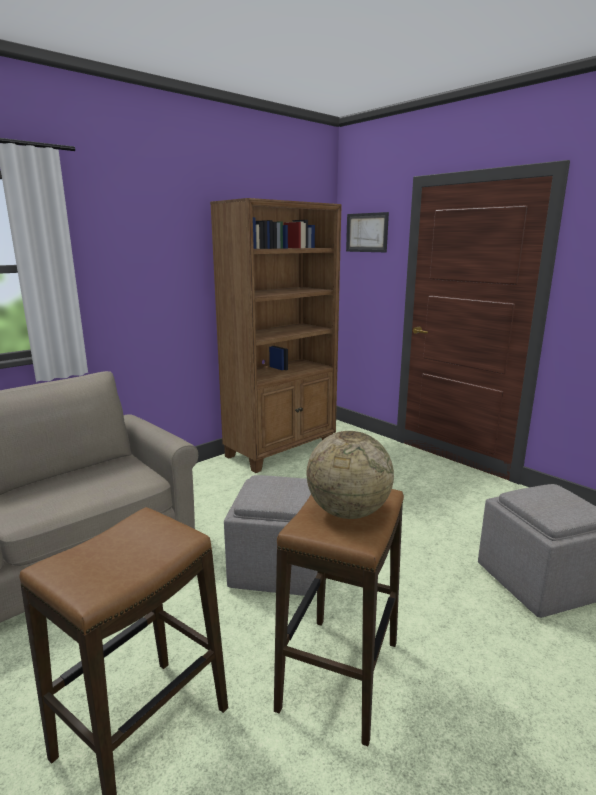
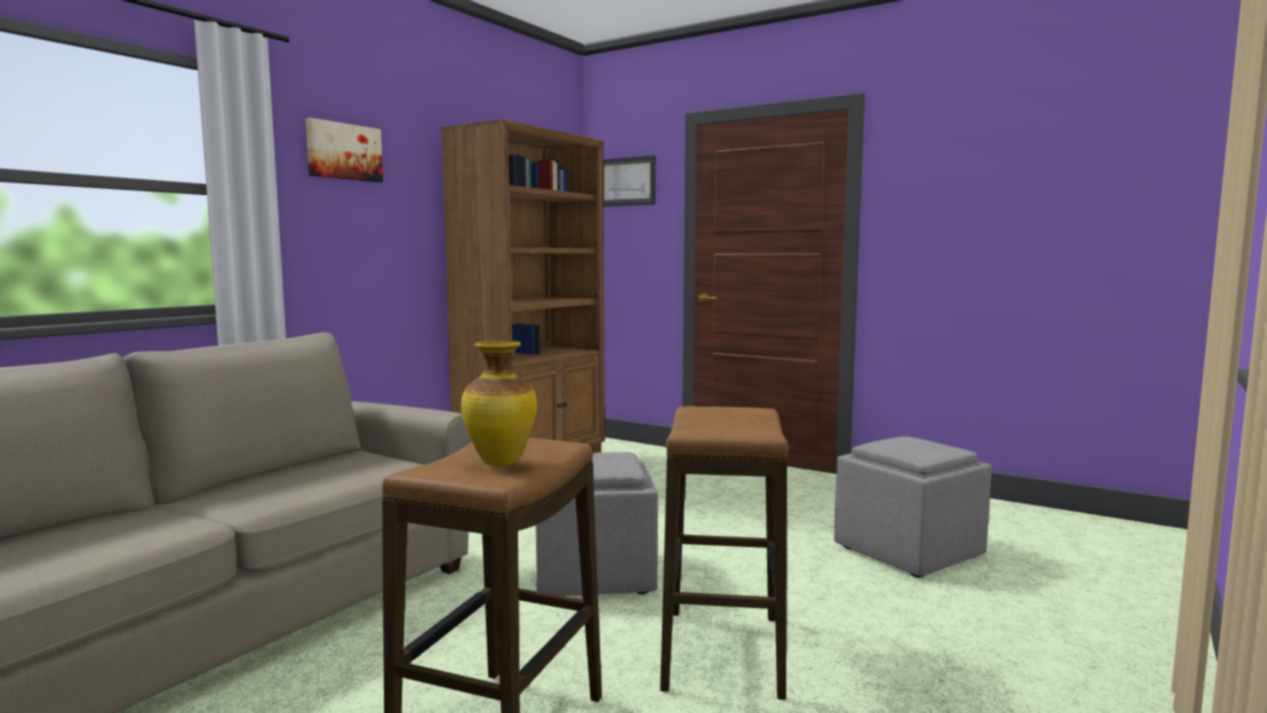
camera: 15 degrees left, 10 degrees down
globe [307,431,394,519] -> none
none -> picture [306,118,383,182]
none -> vase [461,340,537,466]

